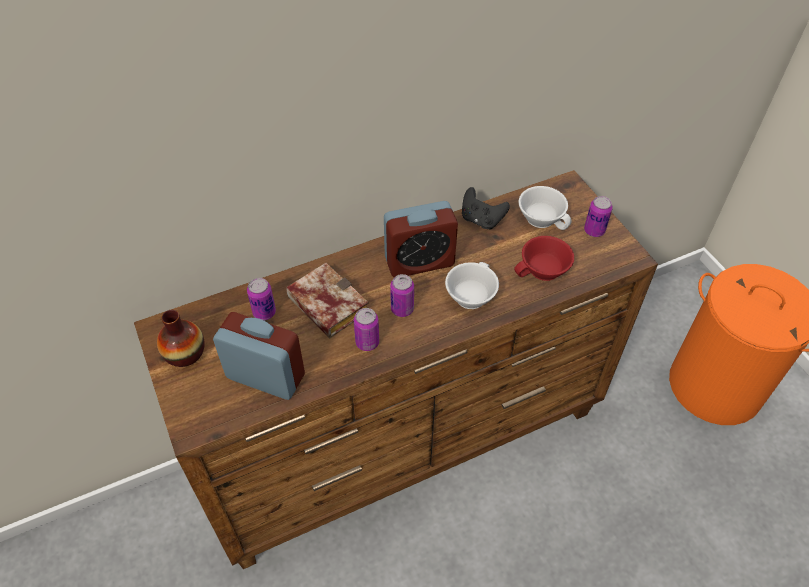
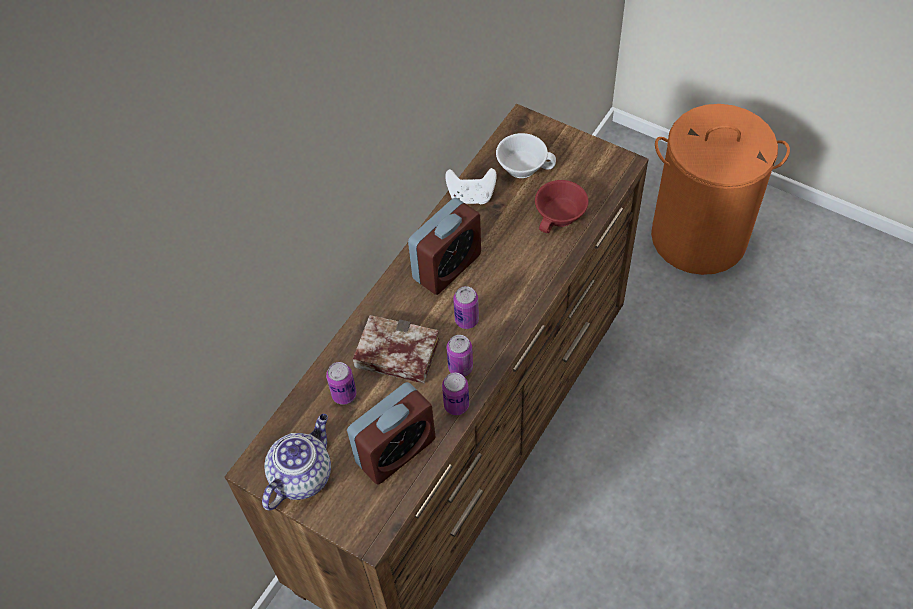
camera: 30 degrees left, 5 degrees up
vase [157,310,204,367] -> teapot [262,414,331,510]
alarm clock [213,312,305,400] -> alarm clock turned 150 degrees clockwise [347,382,435,485]
white cup [445,262,499,309] -> none
black game controller [462,187,510,230] -> white game controller [445,168,497,204]
can [584,196,613,237] -> can moved to [442,373,469,415]

